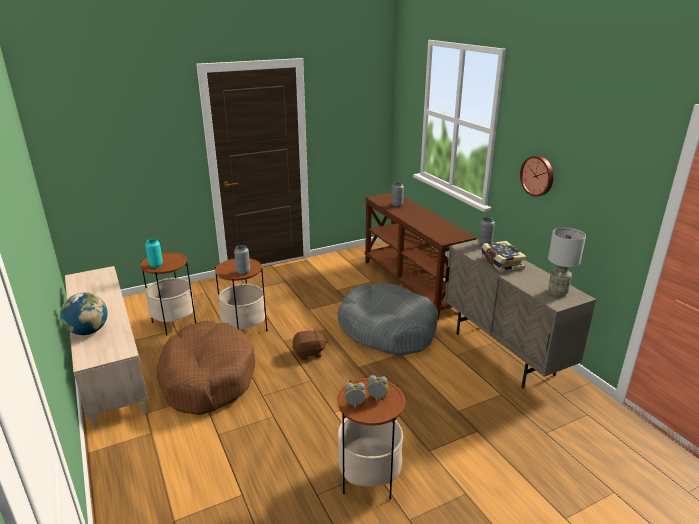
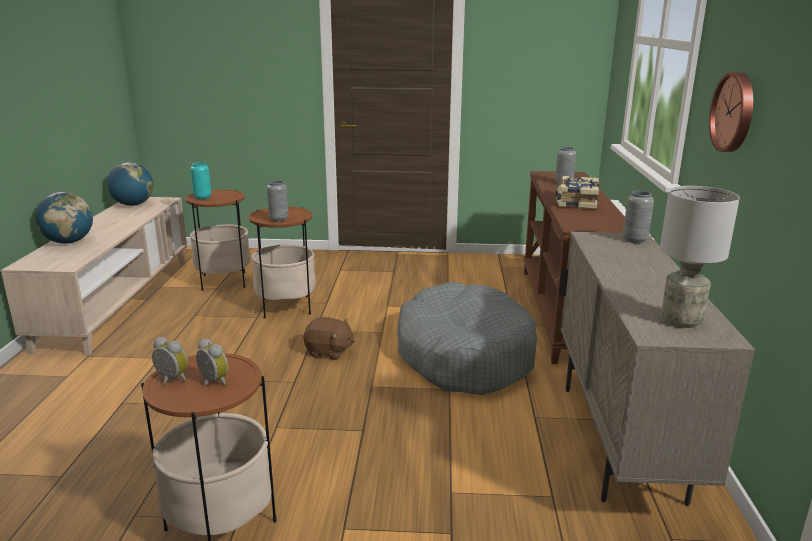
camera: 30 degrees right, 5 degrees down
brown dog bed [157,321,255,415] -> none
book [481,241,527,272] -> book moved to [556,176,599,209]
none -> globe [107,162,153,206]

